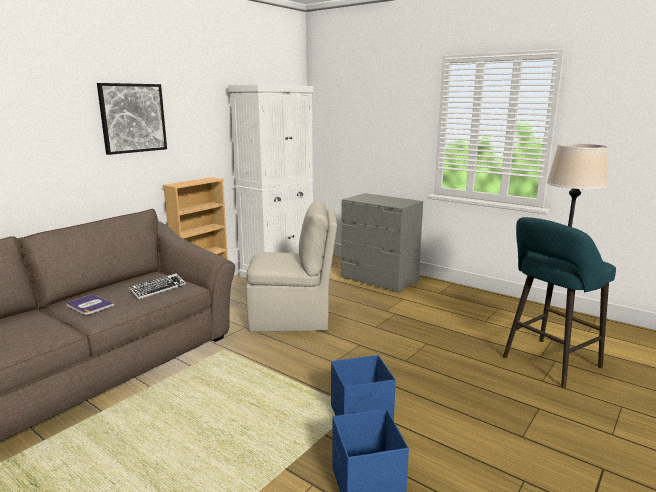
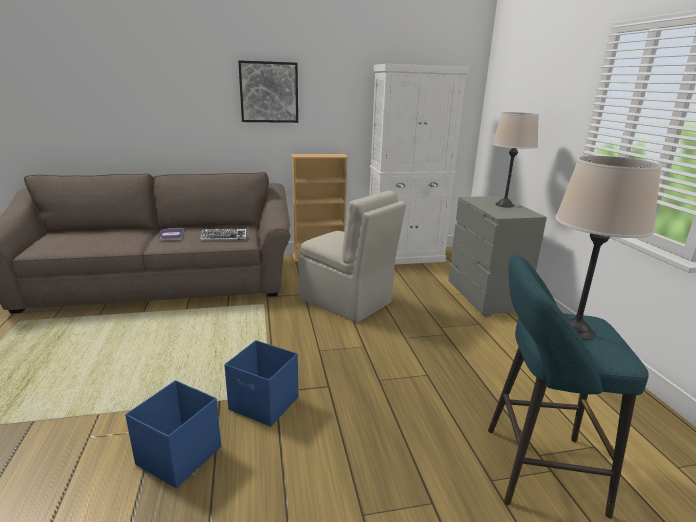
camera: 40 degrees right, 5 degrees up
none -> beige table lamp [492,112,539,208]

